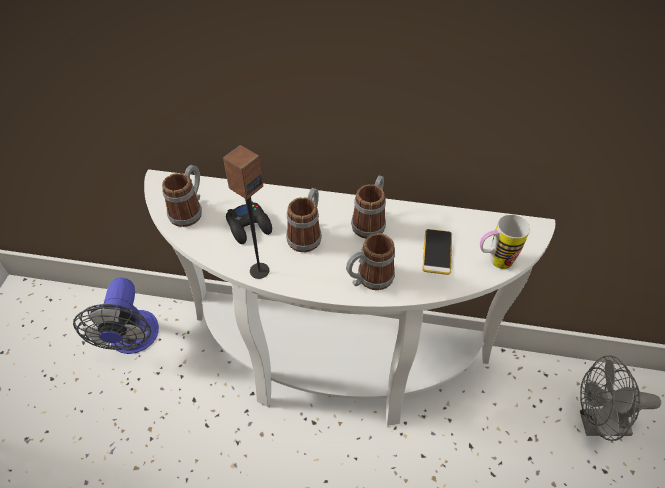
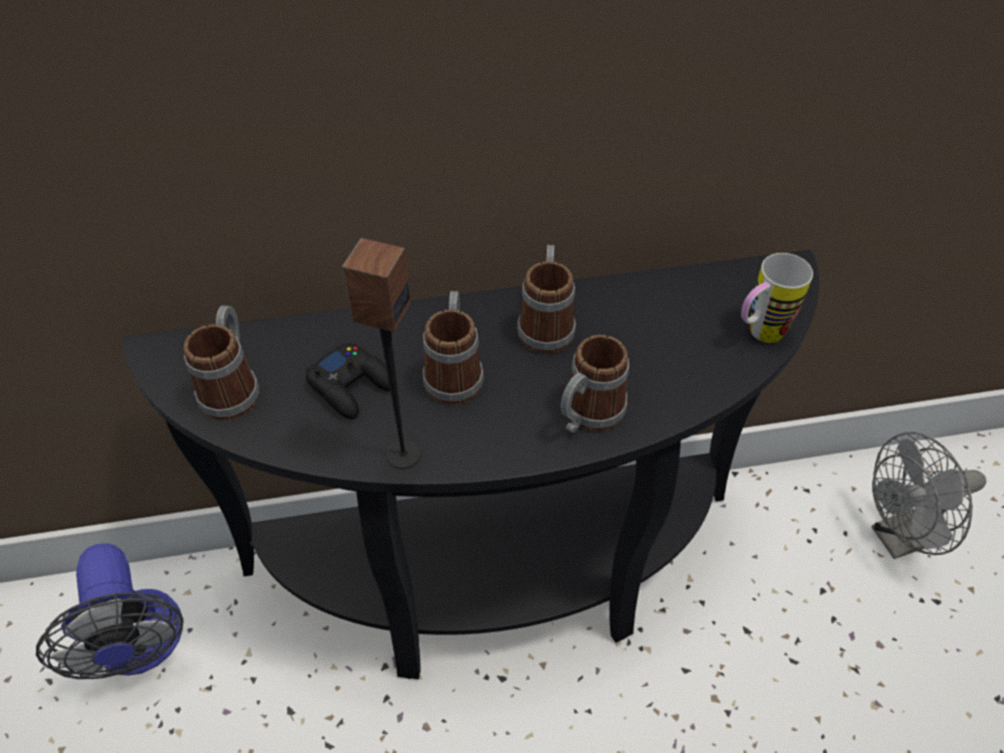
camera: 20 degrees left, 0 degrees up
white console table [144,169,555,426] -> black console table [123,250,819,679]
phone [422,229,452,275] -> none

